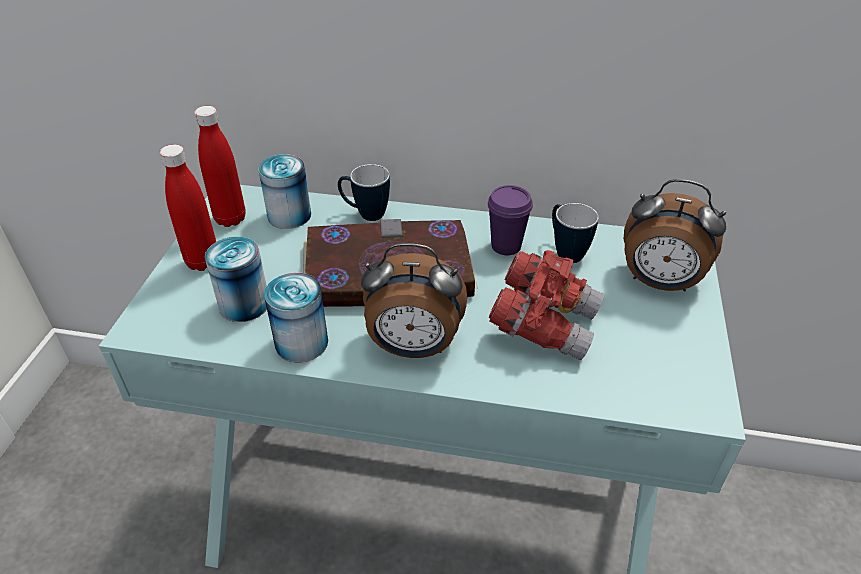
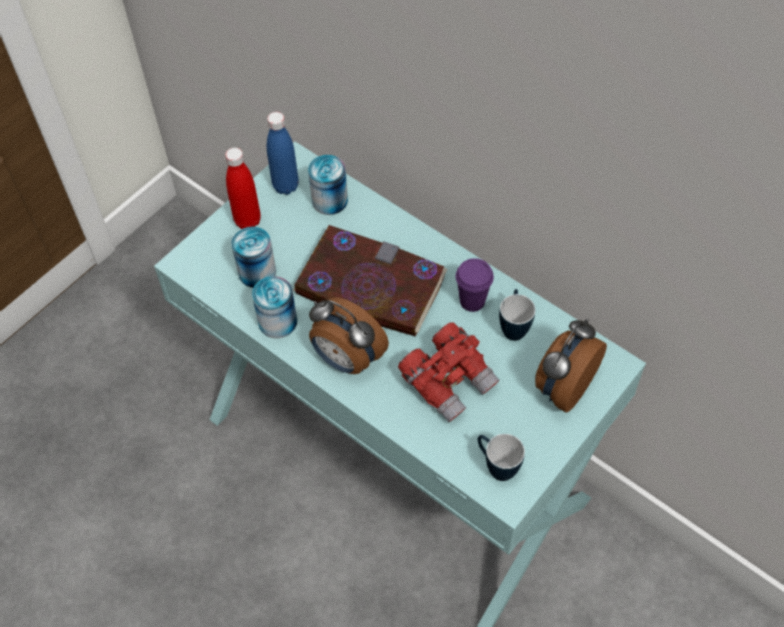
camera: 30 degrees right, 15 degrees up
red bottle [194,106,246,227] -> blue bottle [267,112,299,195]
mug [338,164,390,221] -> mug moved to [478,434,525,481]
alarm clock [624,179,726,291] -> alarm clock turned 75 degrees clockwise [535,318,607,413]

